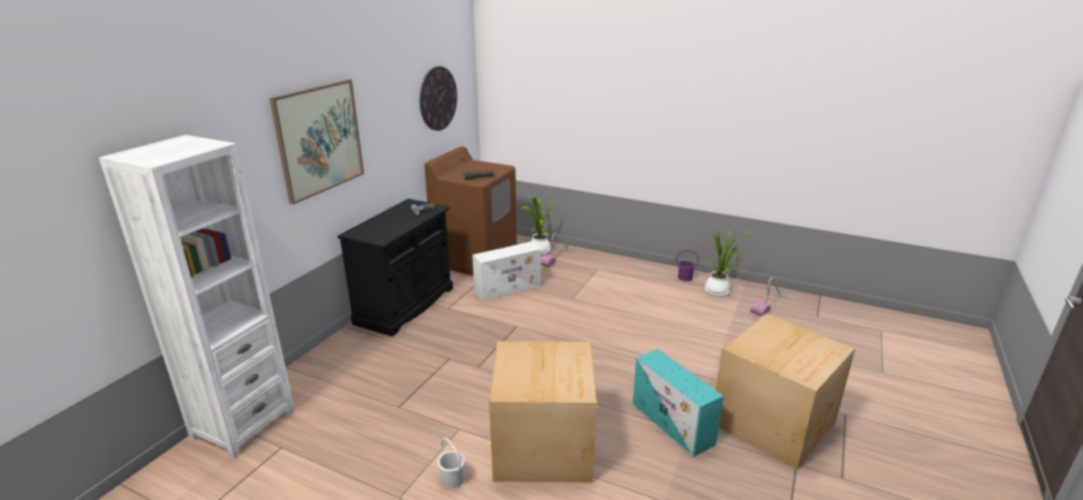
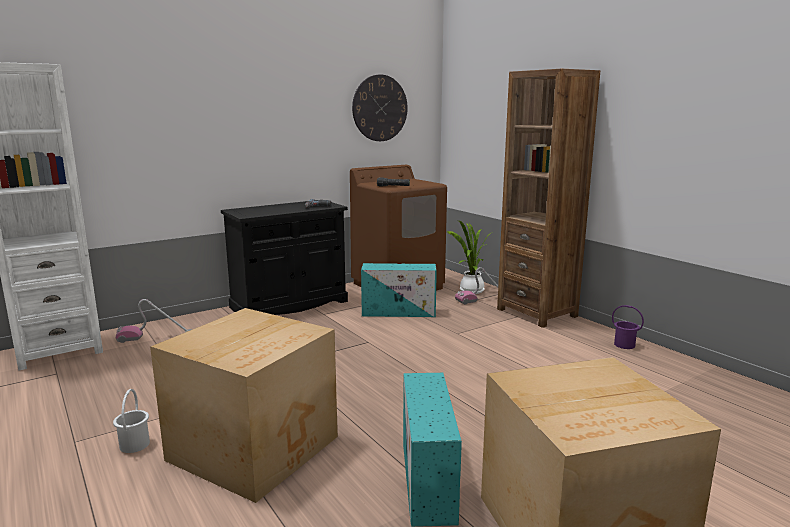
camera: 30 degrees right, 10 degrees down
picture [269,79,364,205] -> none
white storage box [472,242,540,301] -> turquoise storage box [361,263,437,317]
potted plant [701,231,752,296] -> none
vacuum cleaner [750,277,787,316] -> vacuum cleaner moved to [116,299,192,343]
none -> brown bookcase [497,69,600,328]

